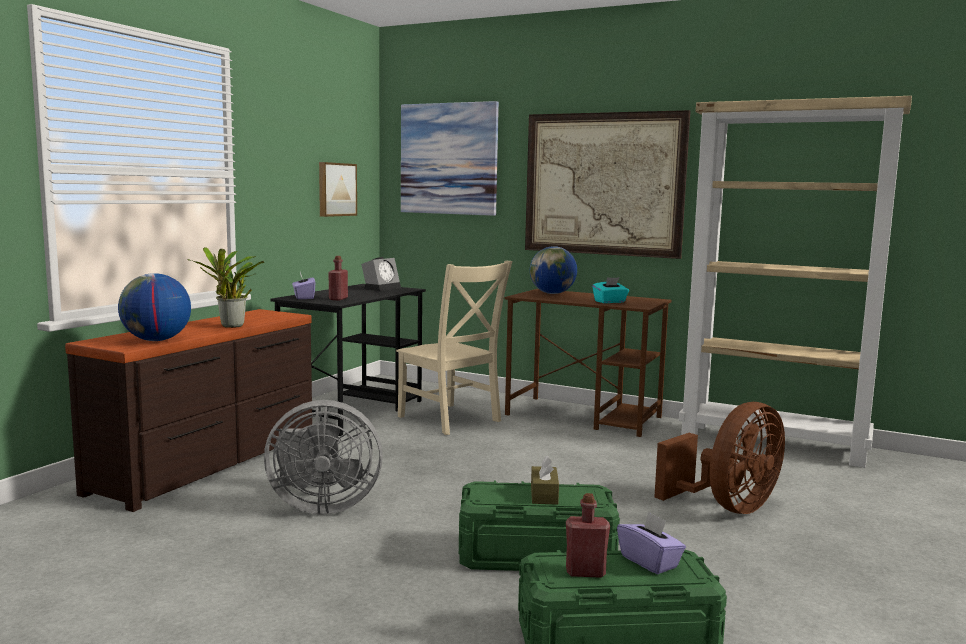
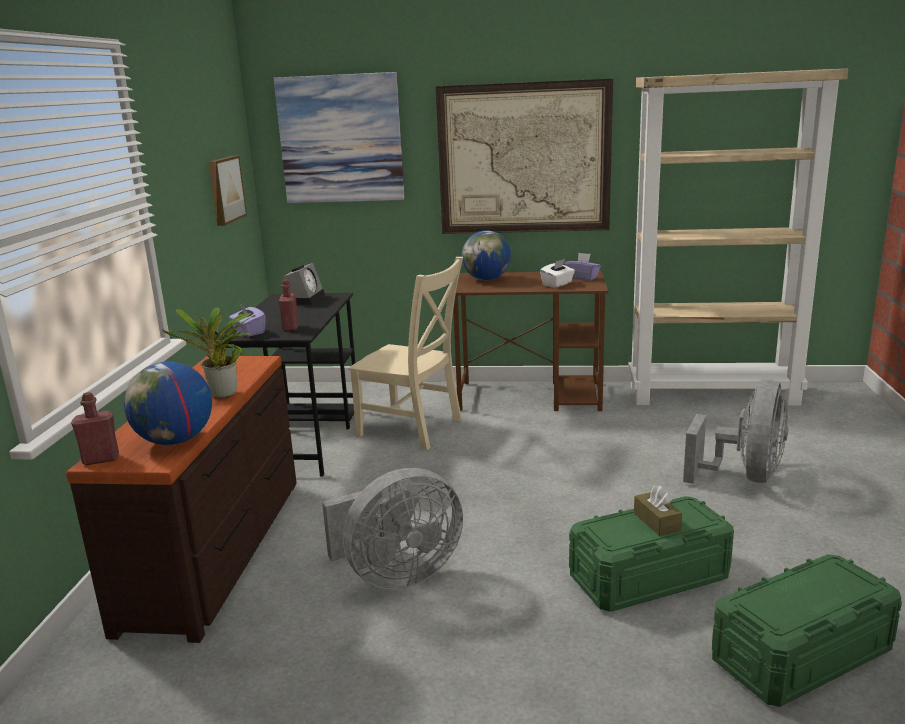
camera: 20 degrees left, 10 degrees up
red bottle [566,493,610,578] -> red bottle moved to [71,392,119,465]
turquoise tissue box [592,277,629,303] -> white tissue box [540,259,575,288]
purple tissue box [617,511,686,574] -> purple tissue box moved to [564,253,601,281]
brown fan [654,402,785,514] -> grey fan [683,380,789,484]

